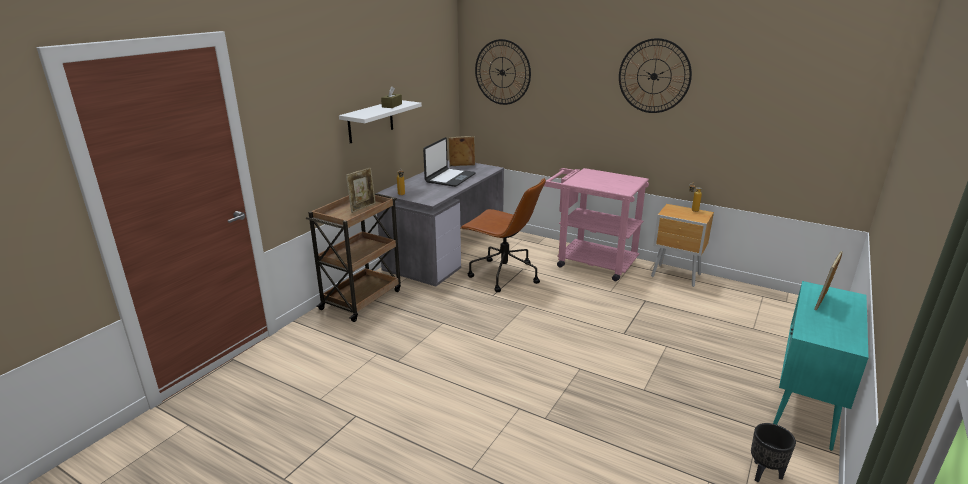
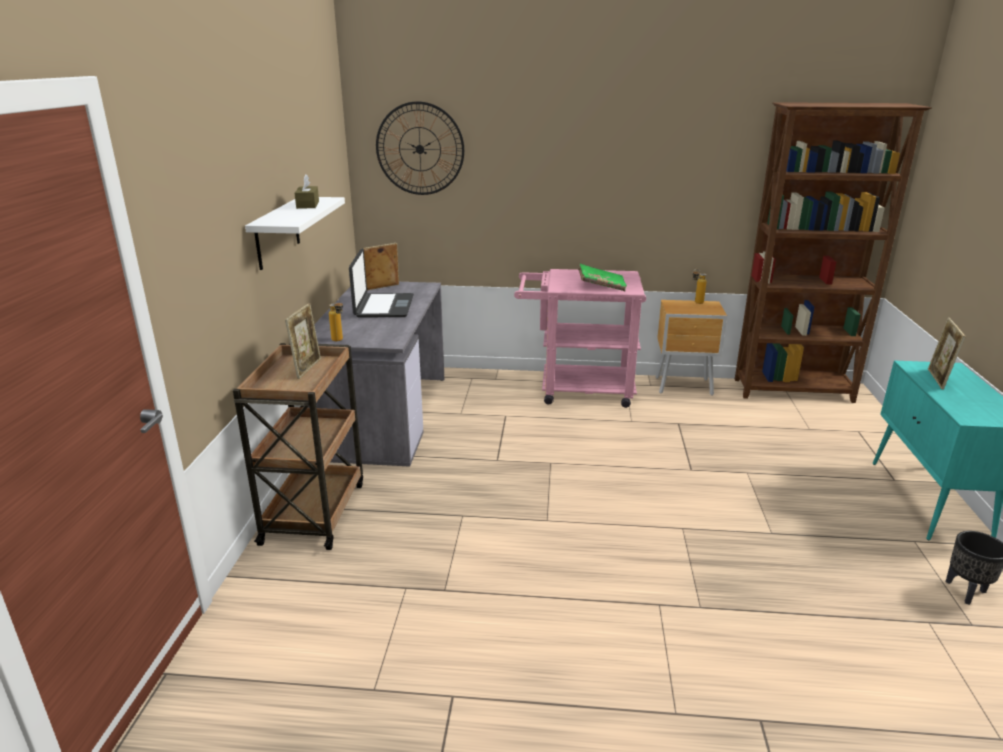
camera: 25 degrees left, 0 degrees up
brown office chair [461,178,546,292] -> none
wall clock [619,38,692,113] -> none
none -> green book [578,264,627,291]
none -> brown bookcase [735,102,932,403]

